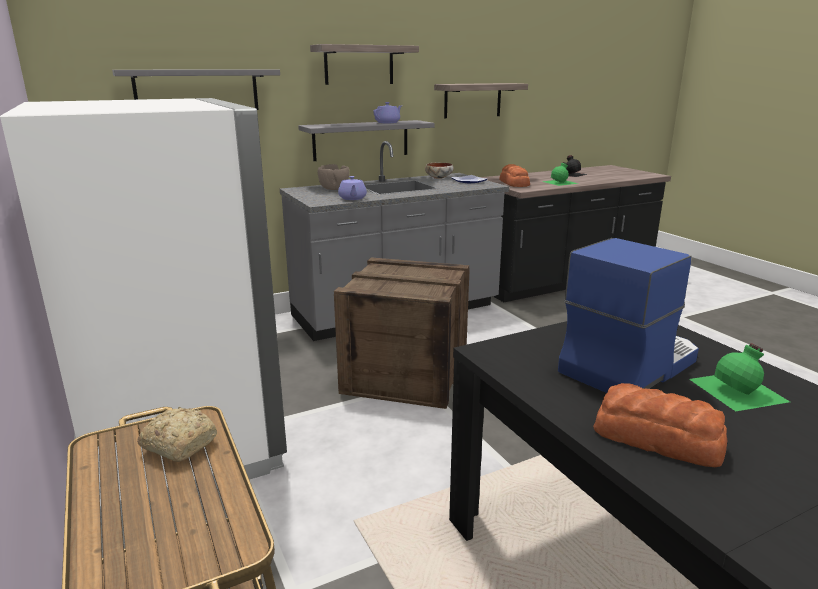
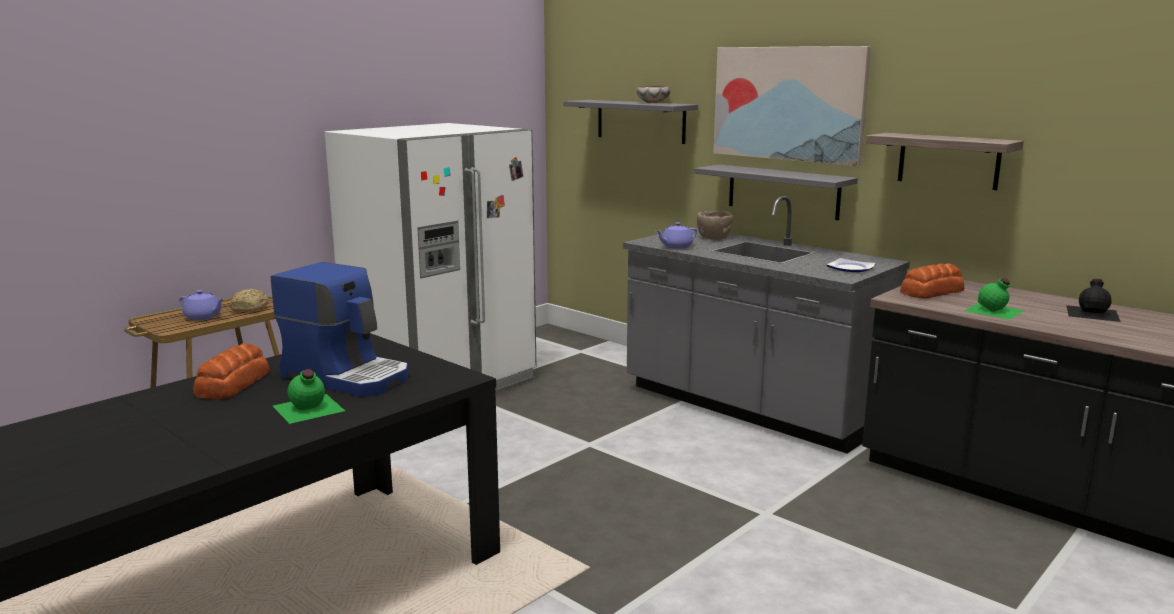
camera: 70 degrees right, 5 degrees down
shelf [310,44,419,85] -> picture [713,46,871,166]
crate [334,257,470,409] -> none
purple teapot [373,102,401,123] -> purple teapot moved to [179,290,224,320]
bowl [425,163,454,179] -> bowl moved to [637,86,670,103]

